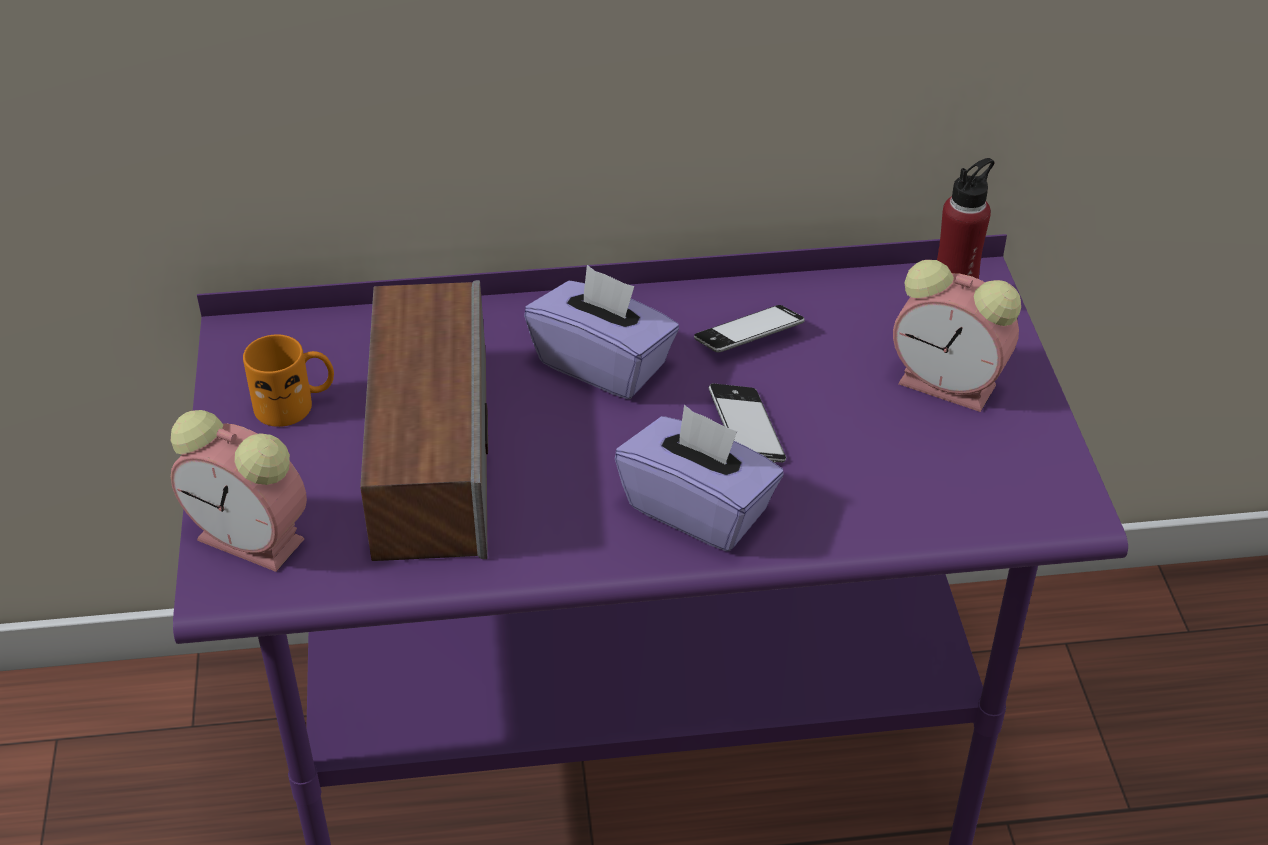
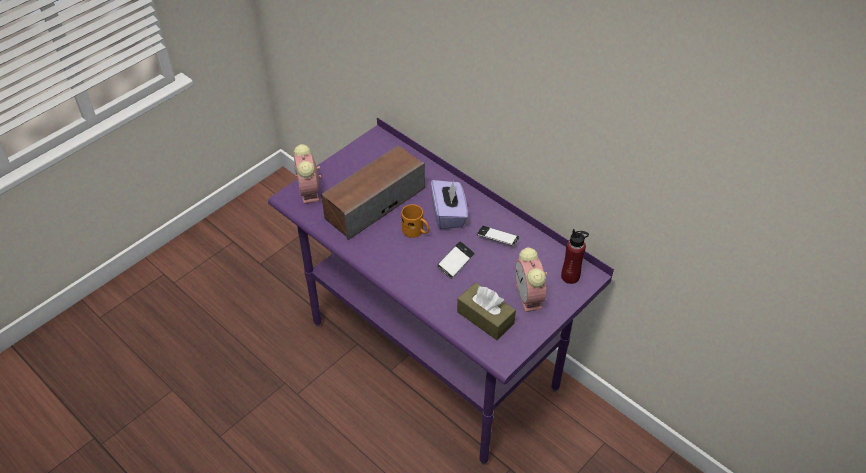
camera: 50 degrees right, 5 degrees up
orange mug [243,335,334,427] -> orange mug moved to [401,204,429,238]
purple tissue box [615,405,783,552] -> none
none -> brown tissue box [457,282,516,340]

